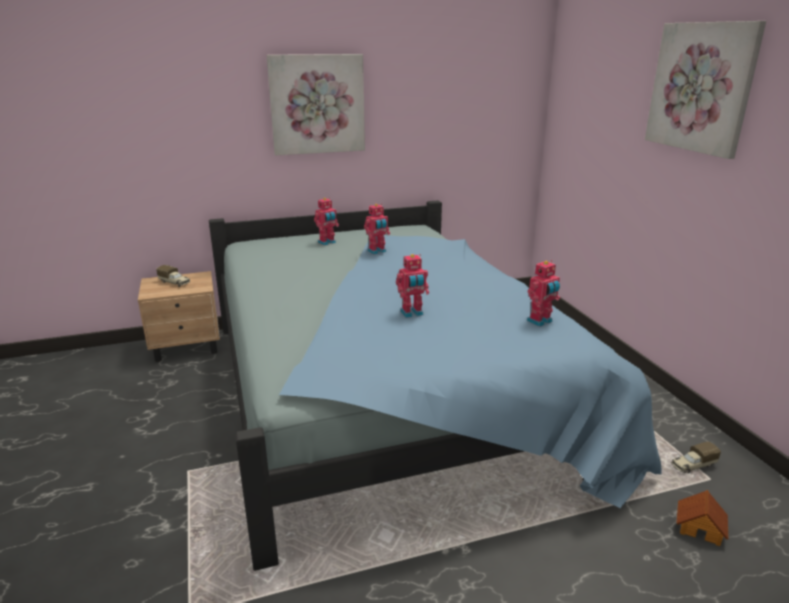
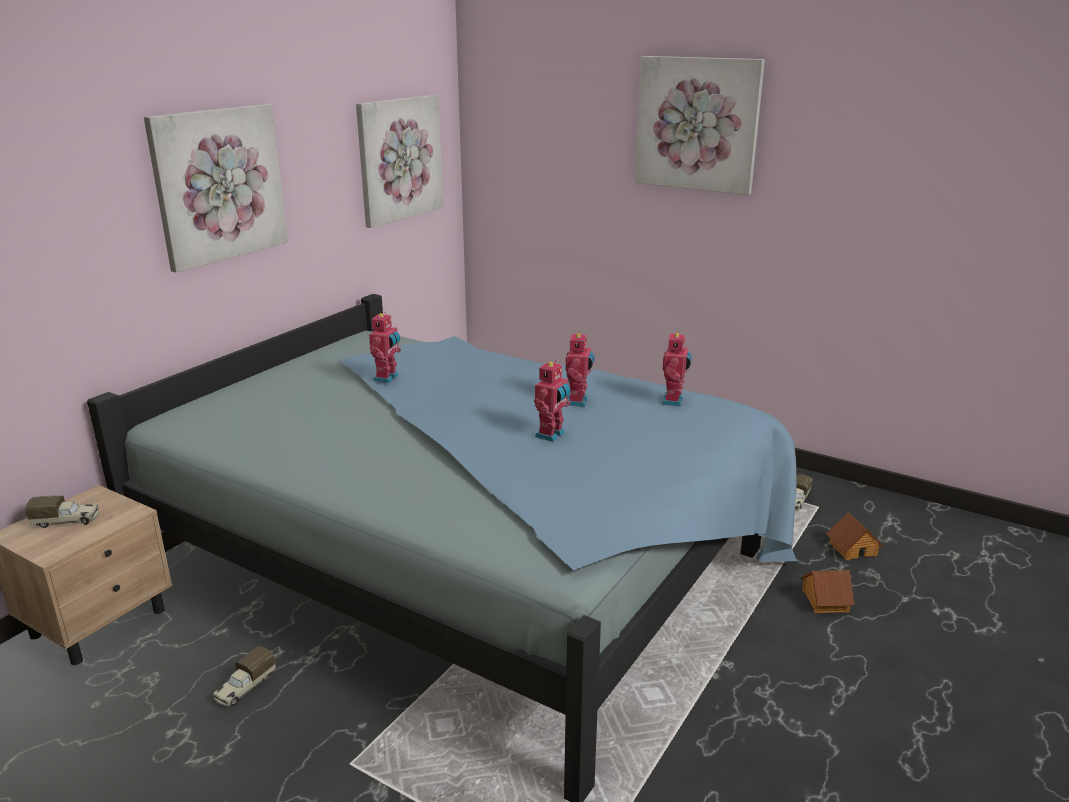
camera: 40 degrees left, 0 degrees up
toy robot [314,198,339,246] -> toy robot moved to [566,331,595,407]
none -> toy truck [213,646,276,706]
none -> picture [356,95,443,228]
none -> toy house [801,570,855,613]

